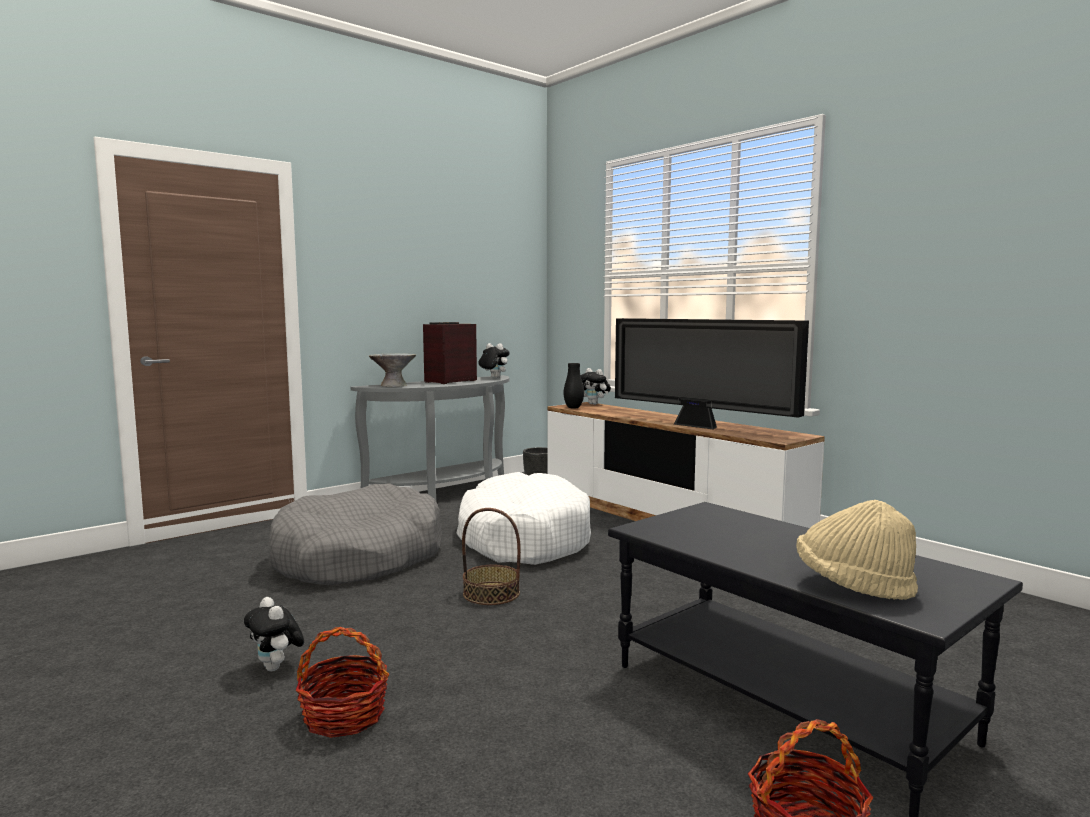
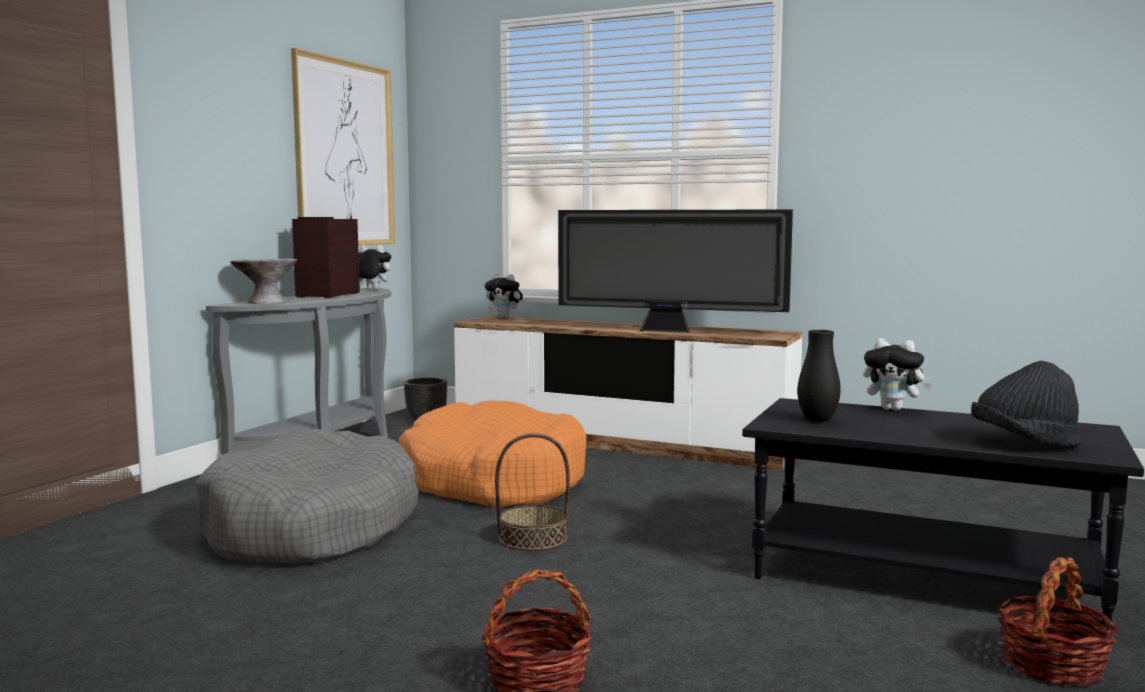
camera: 25 degrees left, 0 degrees up
plush toy [244,597,304,671] -> plush toy moved to [864,338,932,410]
white dog bed [456,472,591,565] -> orange dog bed [399,400,587,508]
black vase [564,363,584,409] -> black vase moved to [797,330,841,422]
beige hat [796,500,918,600] -> black hat [971,361,1081,447]
none -> picture [291,48,395,246]

